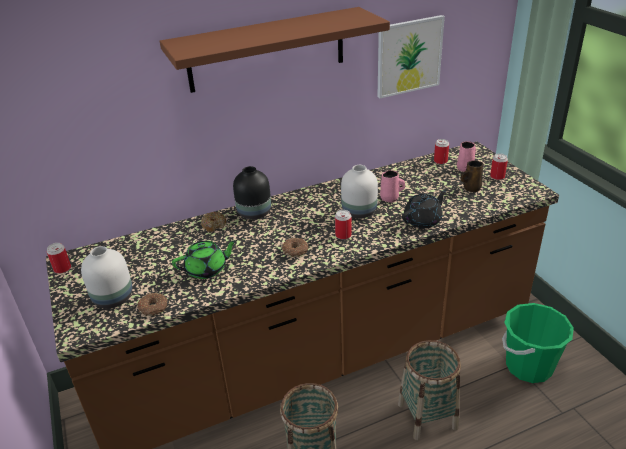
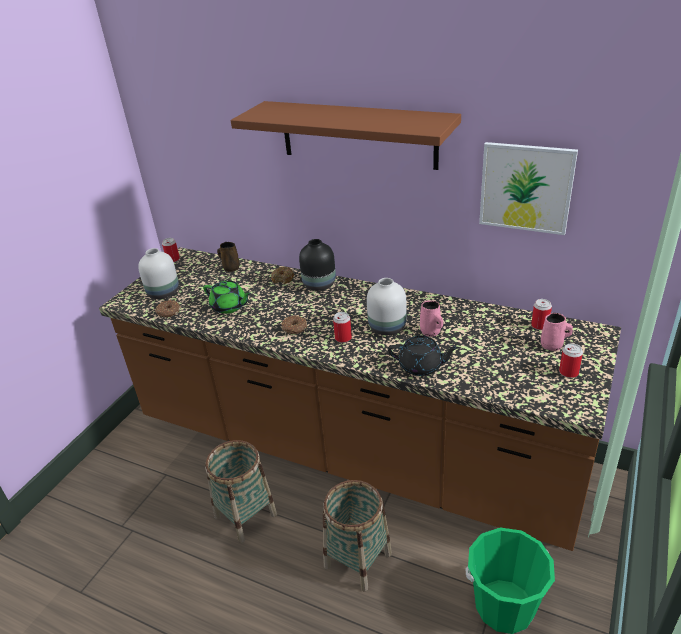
camera: 50 degrees right, 0 degrees up
brown mug [461,160,483,192] -> brown mug moved to [217,242,240,272]

